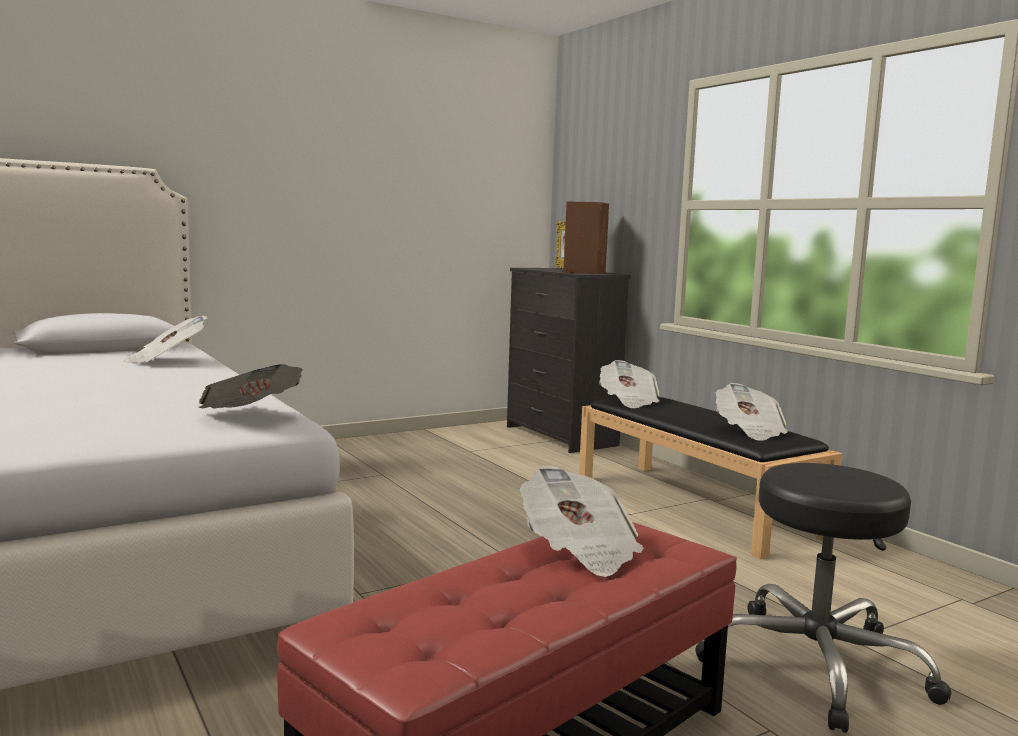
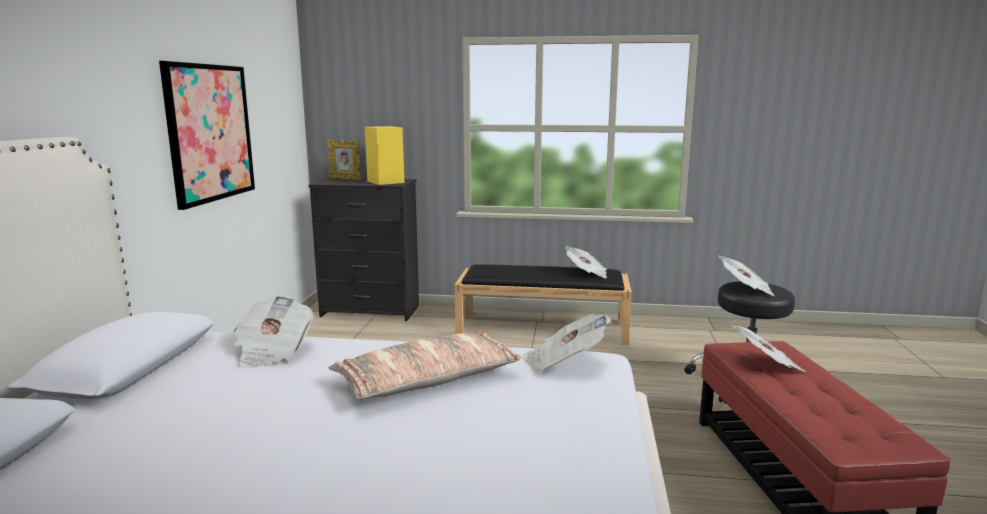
camera: 50 degrees left, 5 degrees up
brown speaker [563,201,609,274] -> yellow speaker [365,126,404,185]
newspaper [599,360,660,408] -> newspaper moved to [718,256,775,296]
none -> picture [159,61,255,210]
none -> pillow [328,331,521,399]

